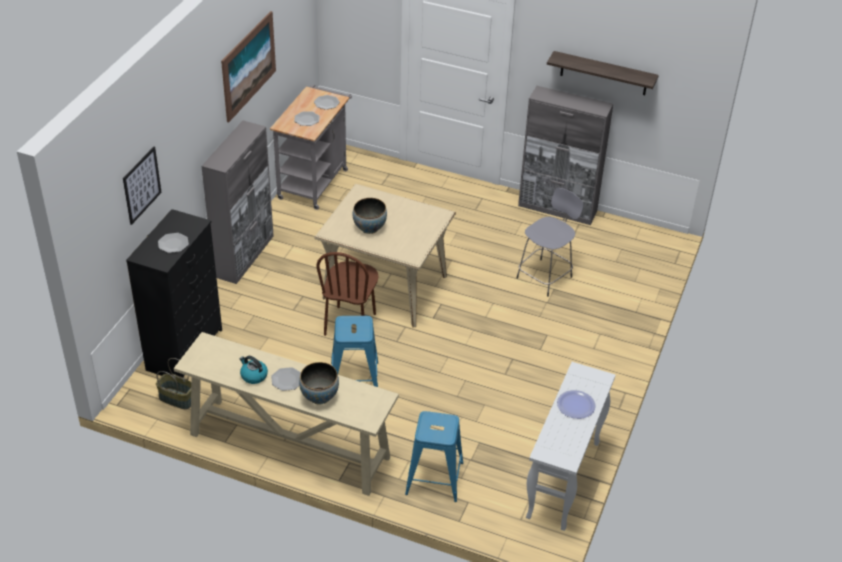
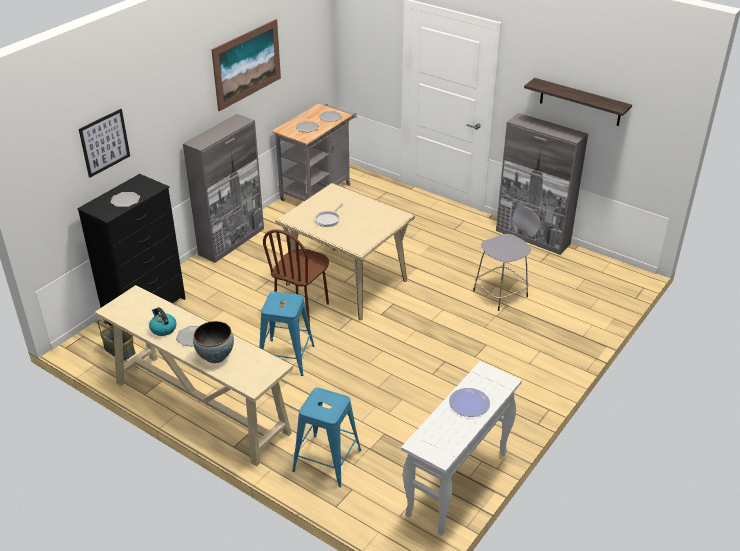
camera: 15 degrees right, 5 degrees down
bowl [353,198,387,234] -> frying pan [315,204,343,227]

